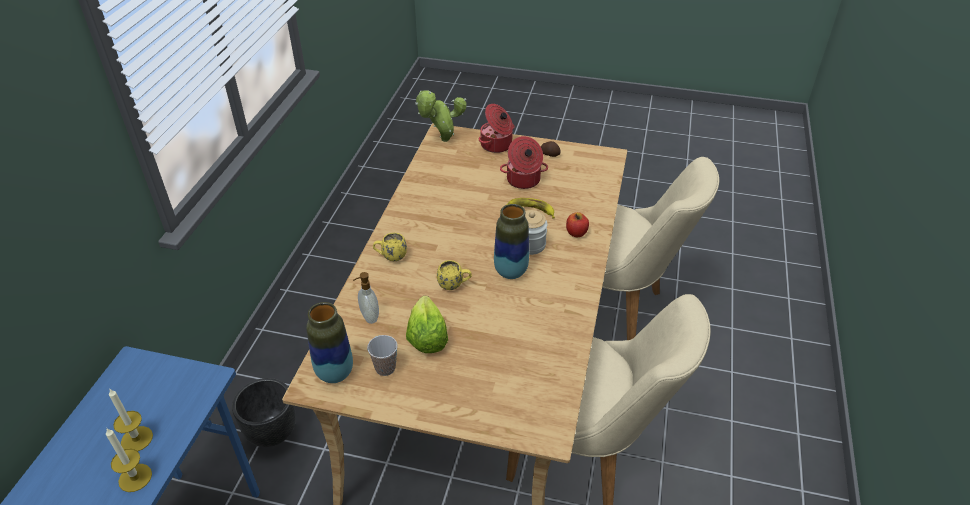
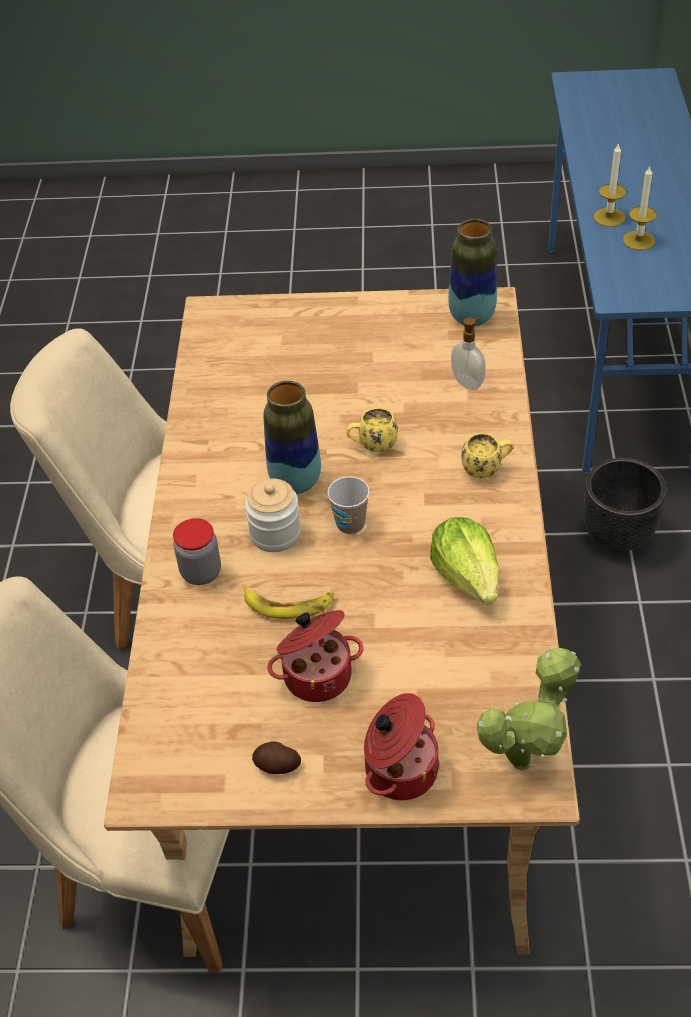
camera: 170 degrees right, 5 degrees up
cup [367,335,398,376] -> cup moved to [327,477,370,534]
lettuce [406,296,448,353] -> lettuce moved to [430,517,500,605]
apple [566,212,589,237] -> jar [173,518,221,585]

